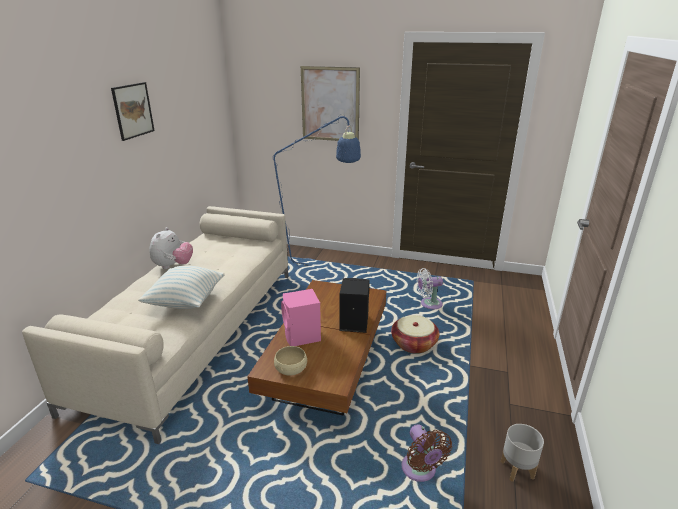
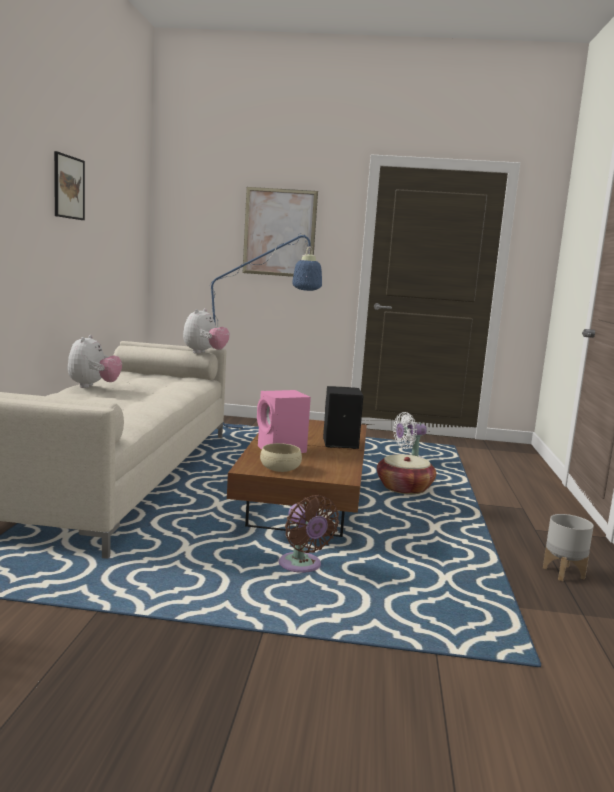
camera: 10 degrees left, 15 degrees down
pillow [138,266,225,309] -> none
brown fan [401,424,452,482] -> brown fan moved to [278,495,339,573]
none -> plush toy [183,308,230,354]

